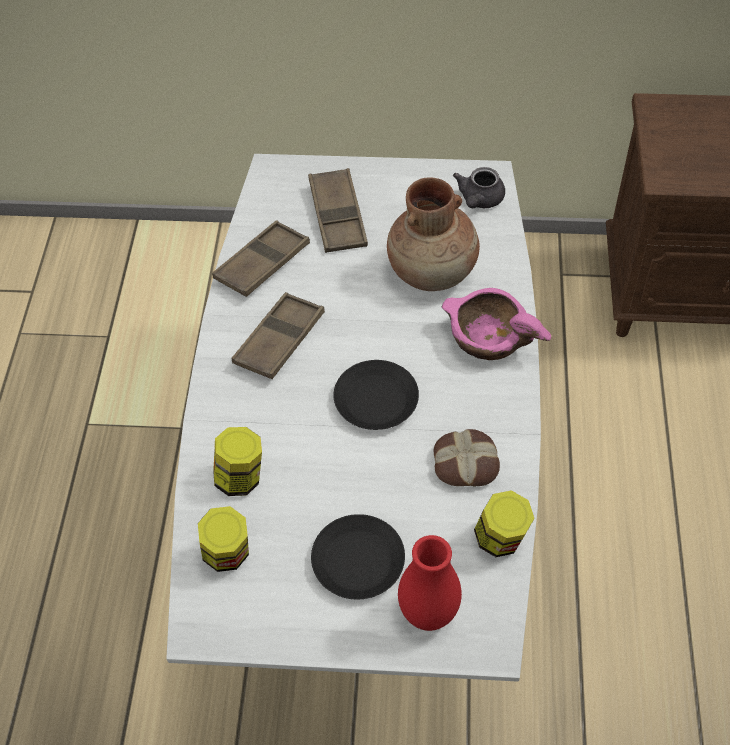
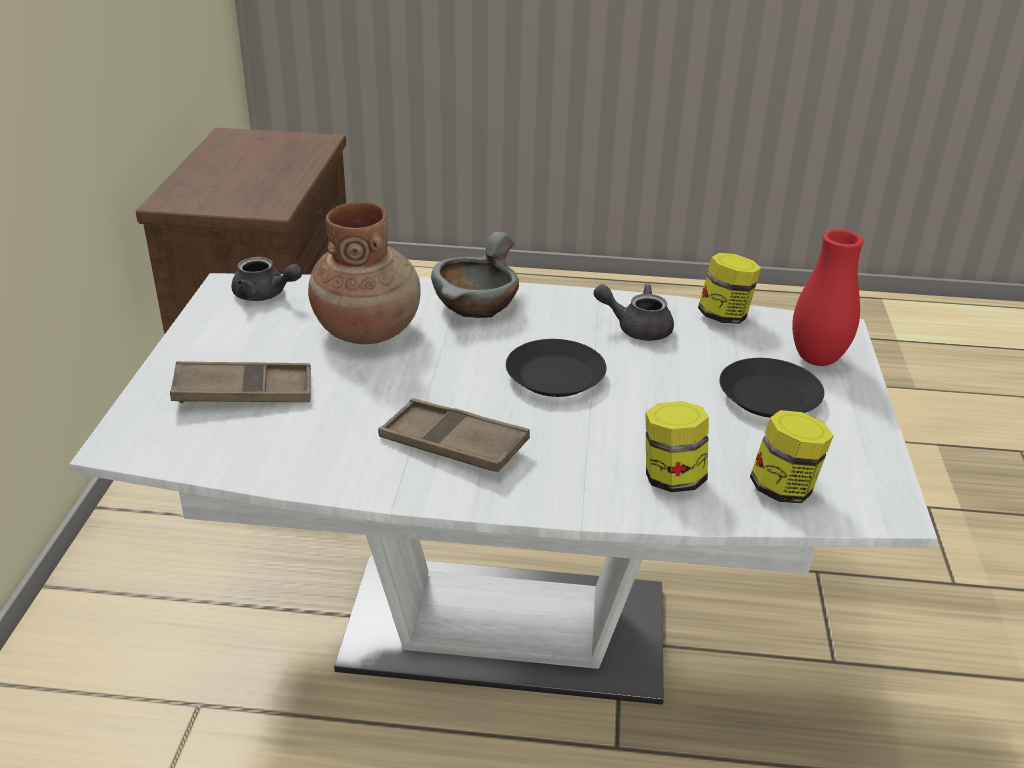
camera: 90 degrees left, 20 degrees down
brown tray [212,220,310,297] -> none
bread [434,429,500,487] -> grey teapot [594,284,674,341]
pink bowl [441,288,551,360] -> grey bowl [431,232,519,318]

